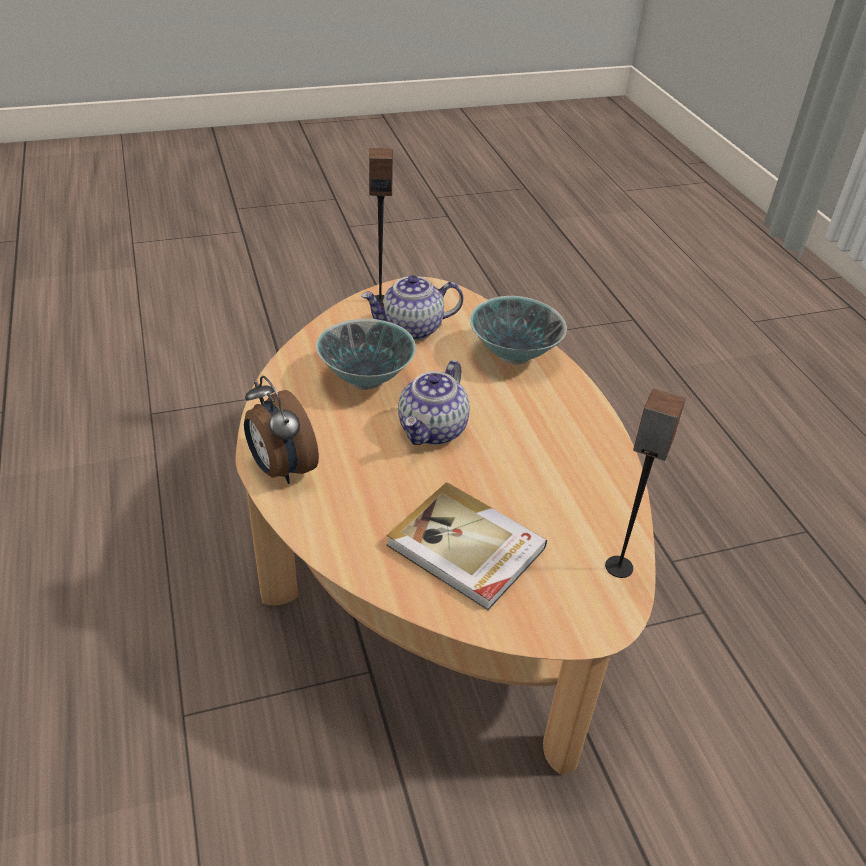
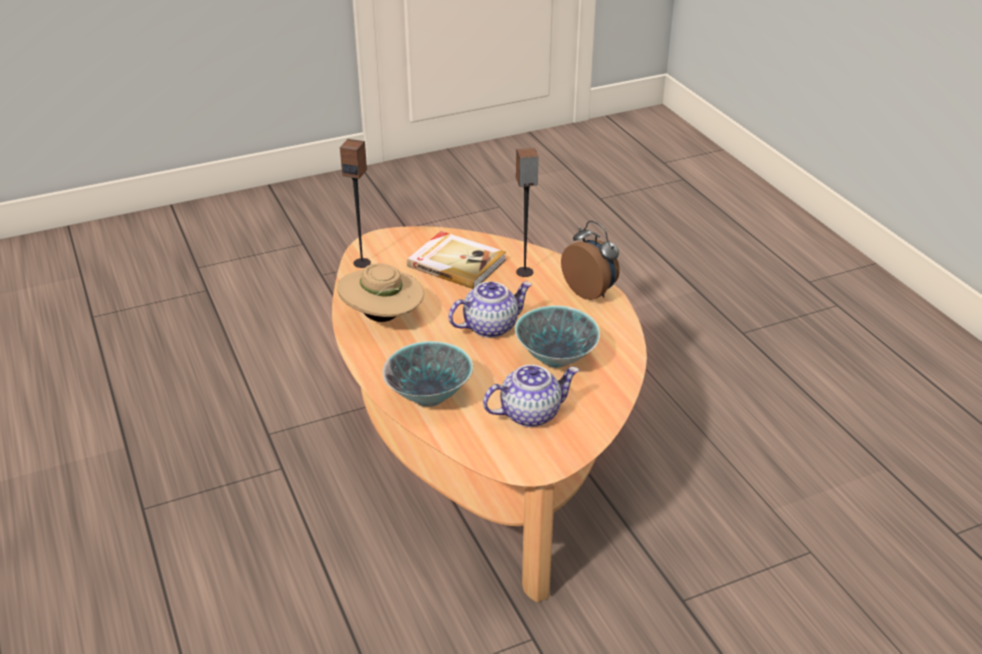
camera: 175 degrees right, 5 degrees down
speaker [369,148,393,303] -> speaker moved to [516,147,539,277]
teapot [398,360,470,445] -> teapot turned 45 degrees clockwise [448,282,532,338]
none -> beige hat [337,263,424,322]

